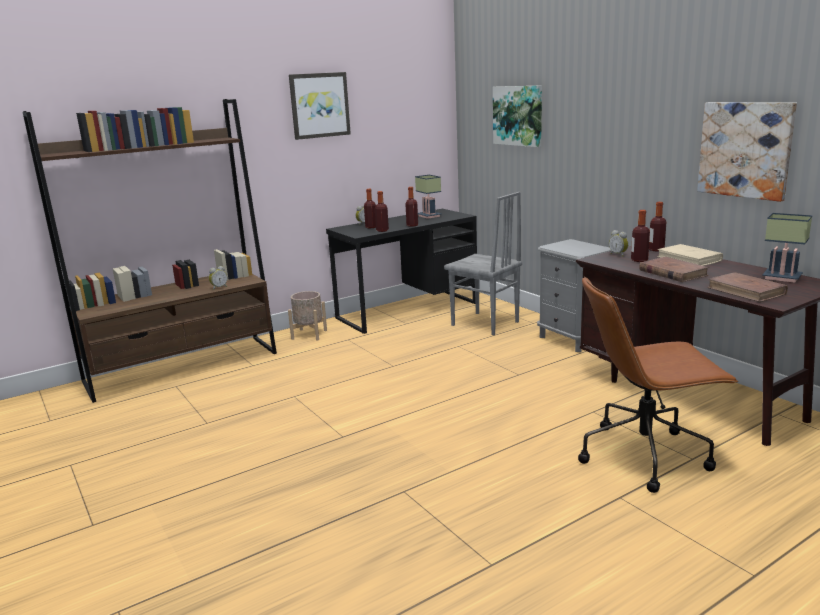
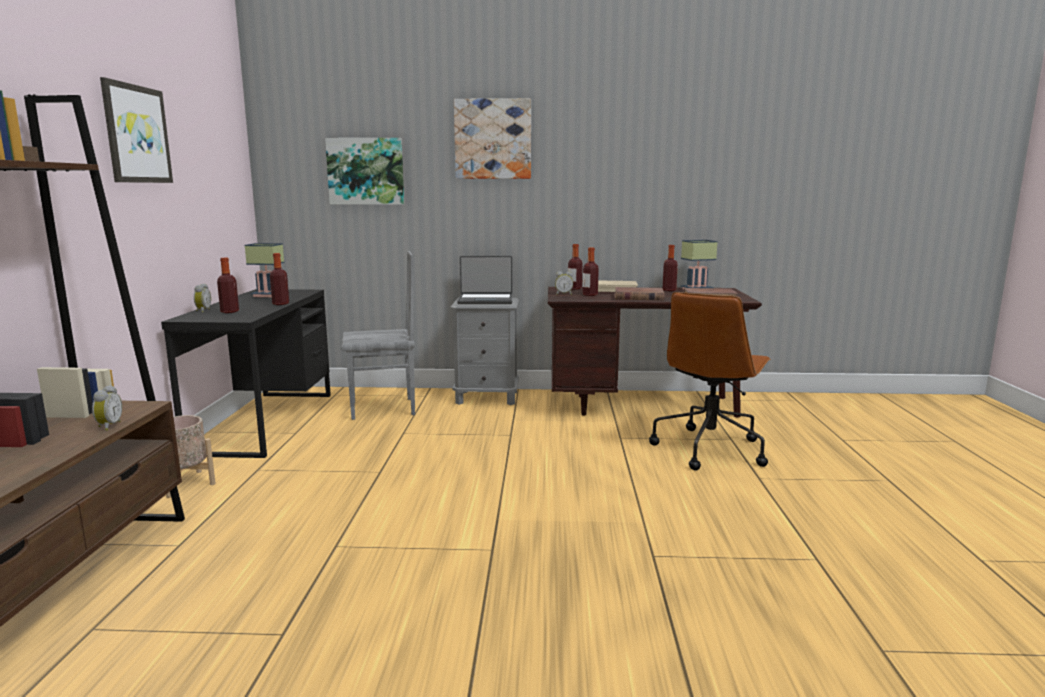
camera: 55 degrees left, 5 degrees down
bottle [375,191,389,232] -> bottle moved to [663,245,678,291]
picture [697,102,797,202] -> picture moved to [454,98,531,179]
none -> laptop [457,256,512,304]

